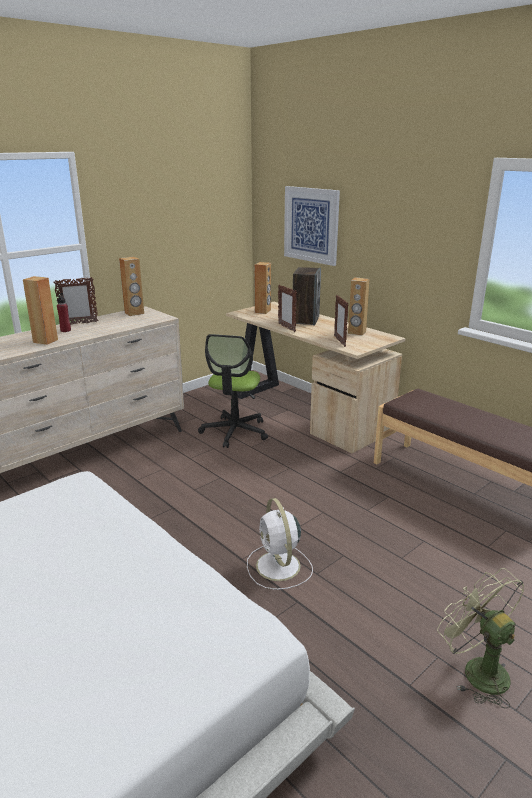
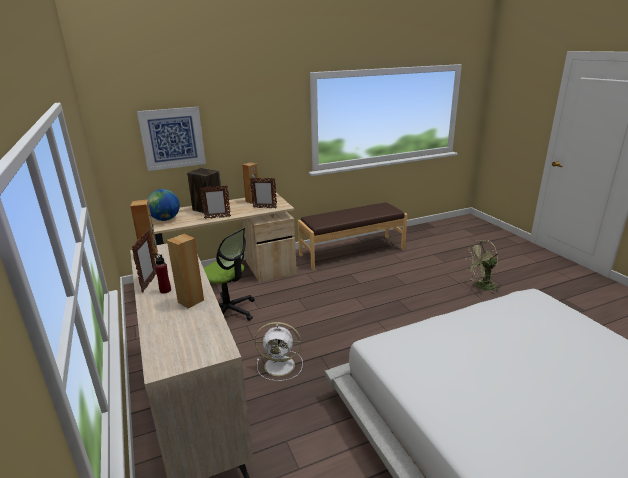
camera: 70 degrees left, 0 degrees up
white fan [247,498,313,590] -> white fan moved to [255,322,303,381]
brown speaker [254,262,271,314] -> globe [148,189,180,221]

